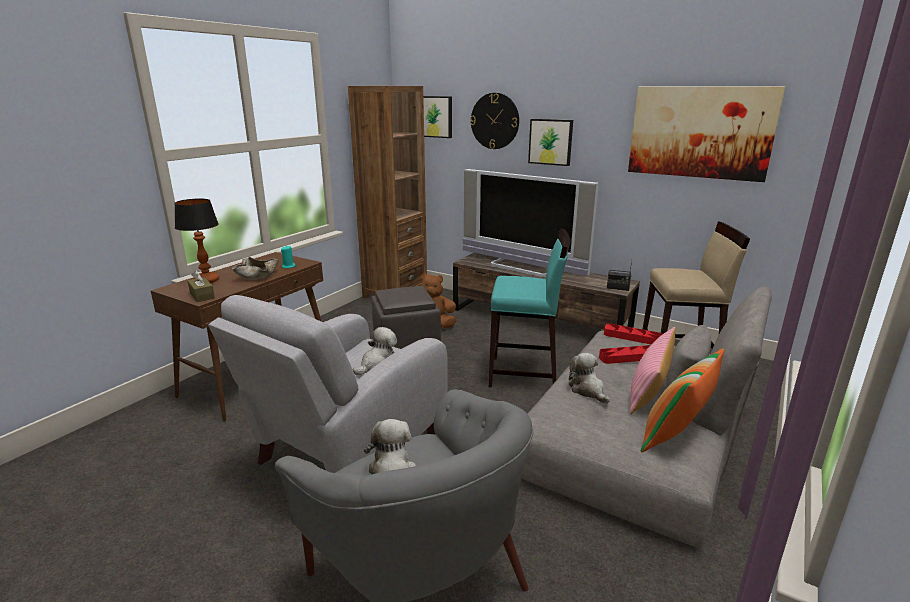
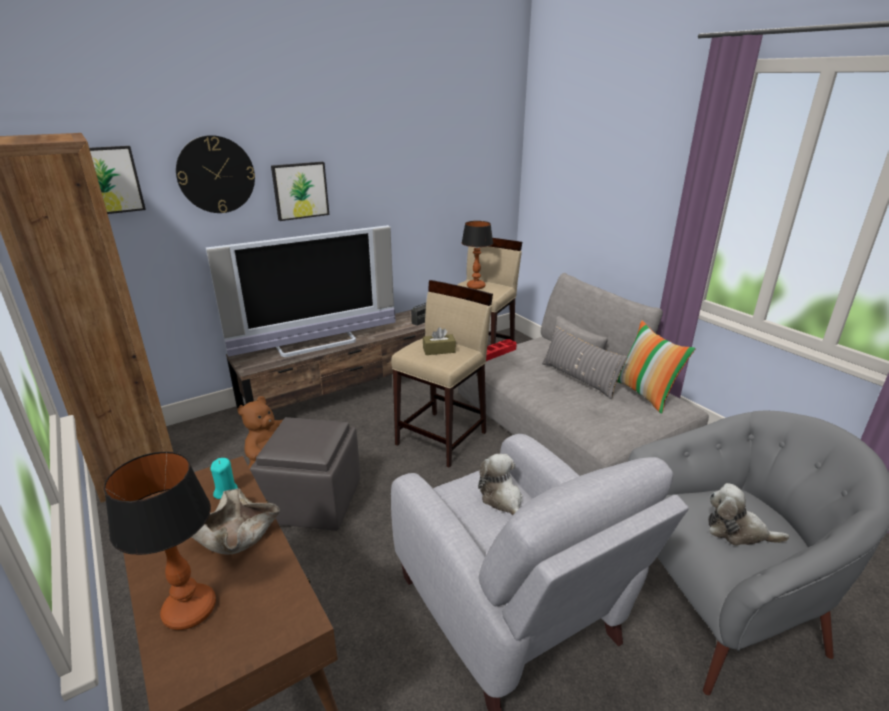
camera: 65 degrees left, 5 degrees up
brown tissue box [188,270,215,302] -> brown tissue box moved to [423,327,456,355]
turquoise stool [489,228,570,388] -> beige stool [391,280,493,468]
plush toy [569,353,610,404] -> none
red tray [599,345,650,364] -> none
picture [628,86,785,182] -> none
pink pillow [630,327,675,415] -> grey pillow [542,326,628,399]
none -> table lamp [462,221,493,289]

